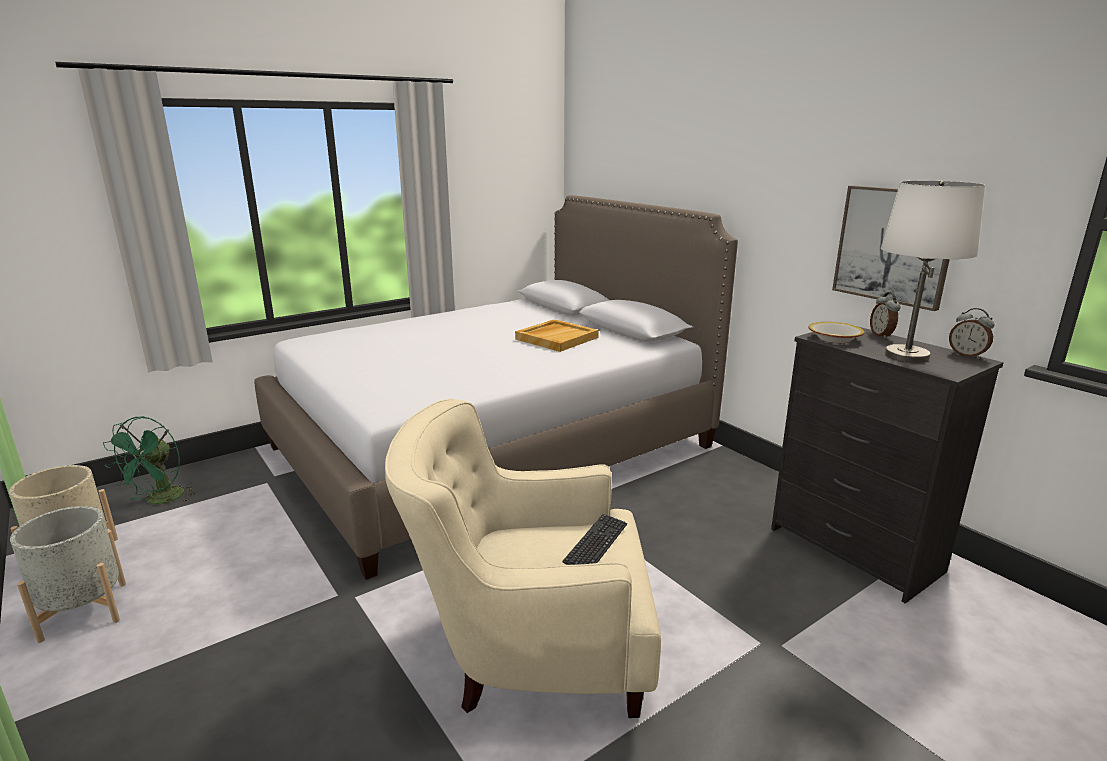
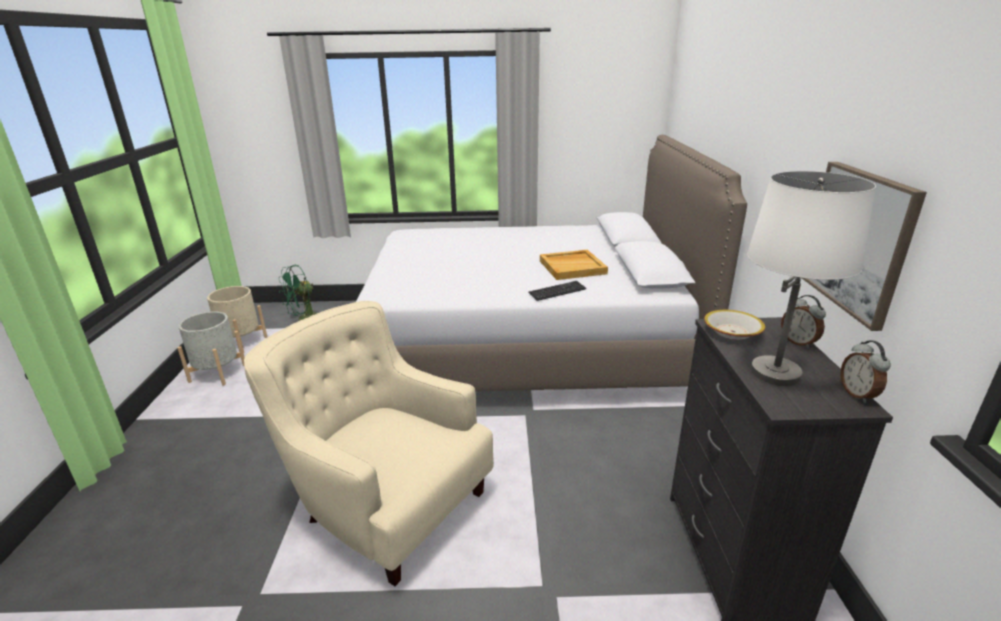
camera: 35 degrees right, 5 degrees up
keyboard [562,514,627,565] -> keyboard moved to [529,281,586,301]
alarm clock [870,292,901,339] -> alarm clock turned 60 degrees counterclockwise [781,295,826,348]

